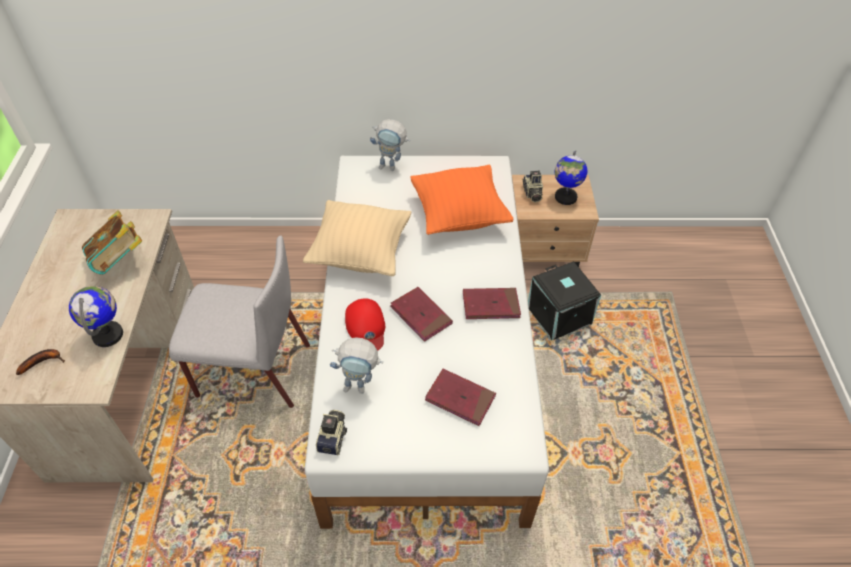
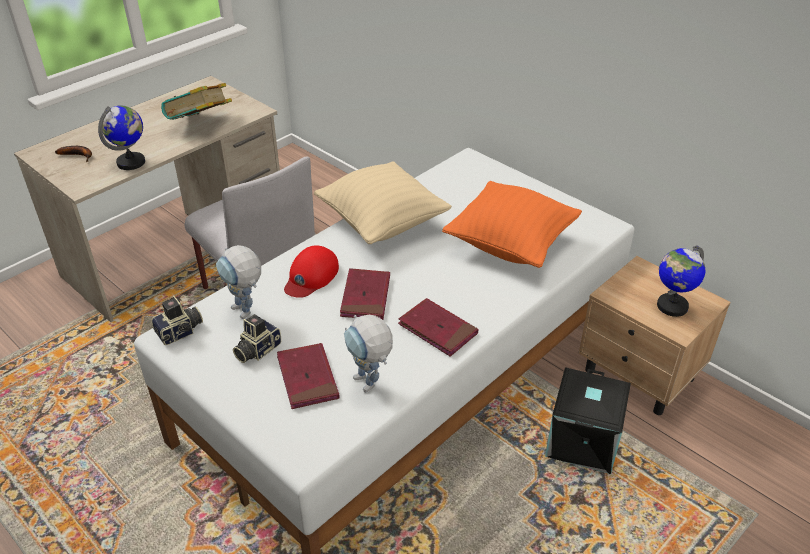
camera: 45 degrees right, 10 degrees down
toy robot [370,119,410,171] -> toy robot moved to [344,315,393,393]
camera [522,171,543,203] -> camera moved to [233,315,281,363]

